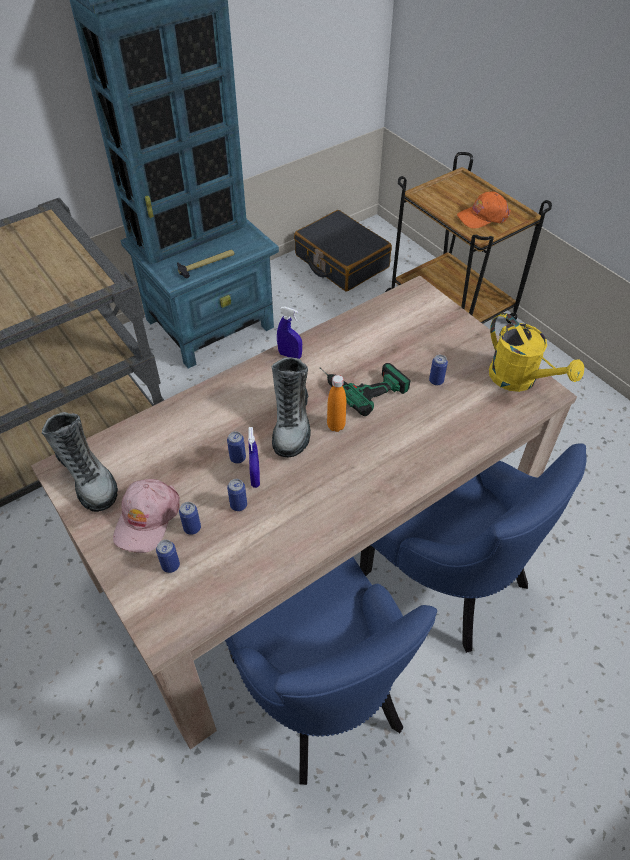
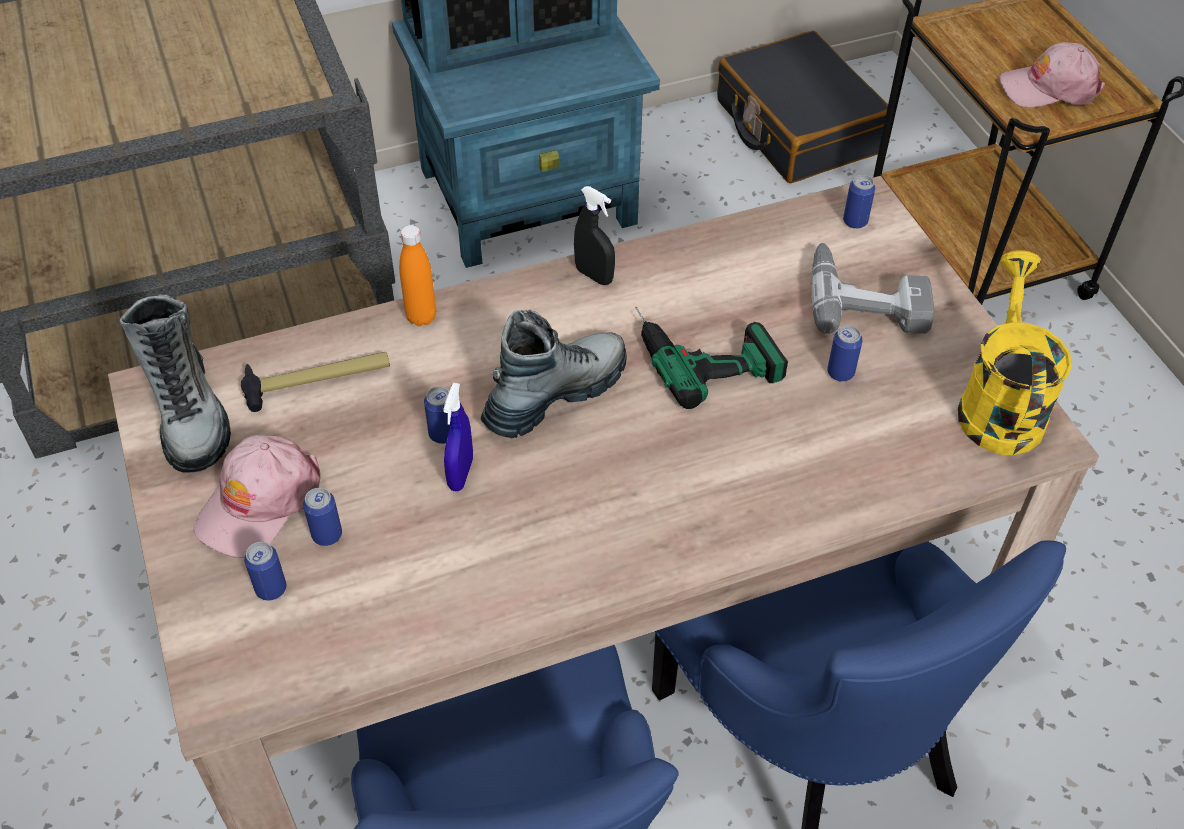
camera: 15 degrees right, 0 degrees up
hammer [177,249,234,278] -> hammer moved to [241,352,390,412]
can [227,479,247,511] -> can moved to [843,175,875,229]
boot [271,357,311,458] -> boot turned 150 degrees counterclockwise [481,310,626,438]
blue spray bottle [277,306,302,359] -> black spray bottle [574,186,615,285]
orange bottle [327,375,346,432] -> orange bottle moved to [399,225,436,326]
orange cap [457,192,511,229] -> pink cap [999,42,1105,107]
yellow watering can [489,313,584,392] -> yellow watering can turned 150 degrees counterclockwise [958,250,1072,455]
none -> power drill [811,243,935,334]

